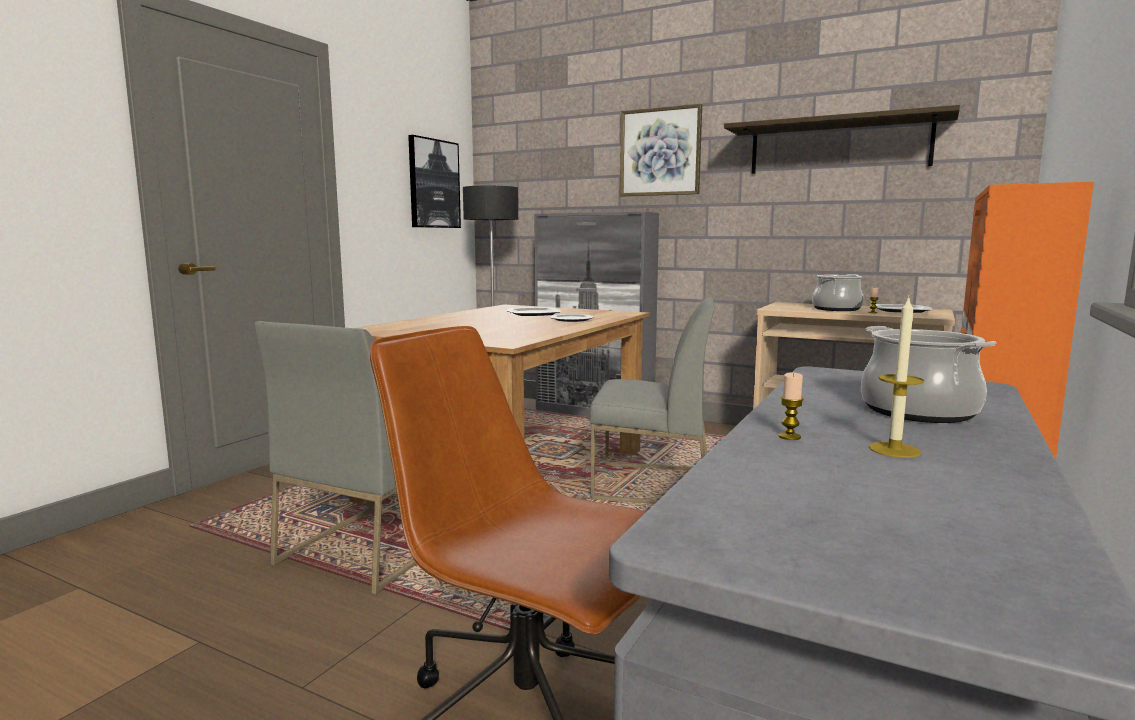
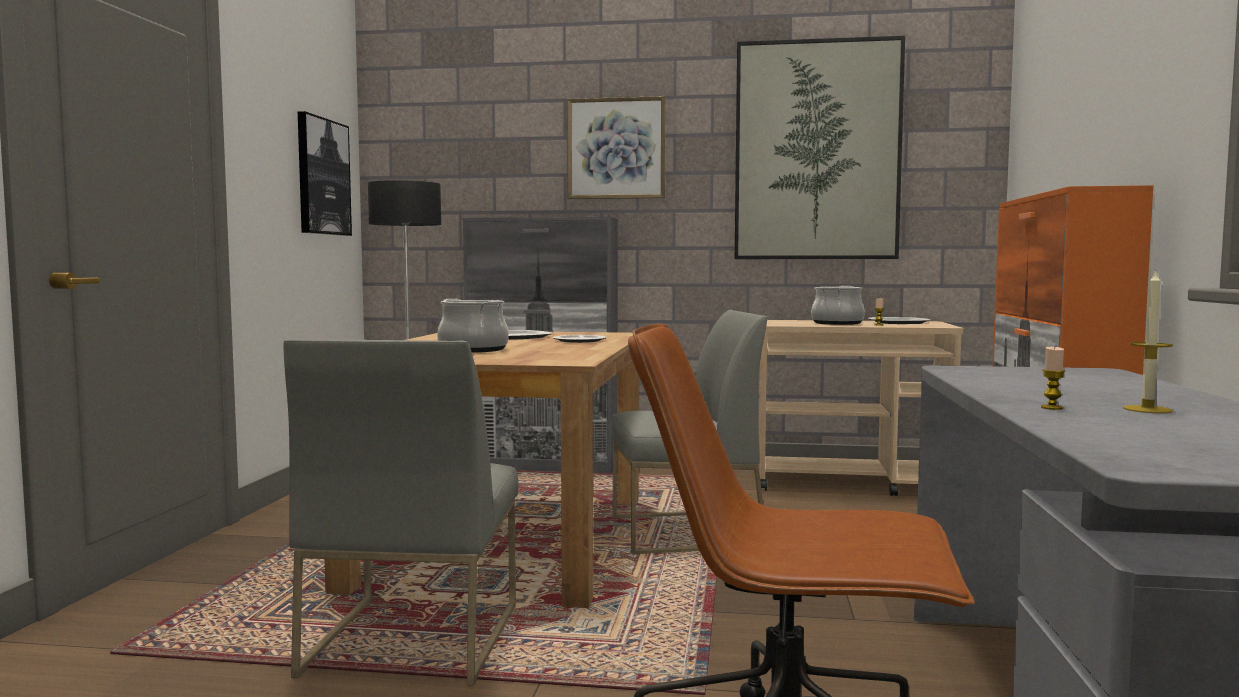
camera: 20 degrees left, 5 degrees down
shelf [724,105,960,174] -> picture [735,36,905,259]
cooking pot [861,326,996,423] -> cooking pot moved to [437,299,509,353]

